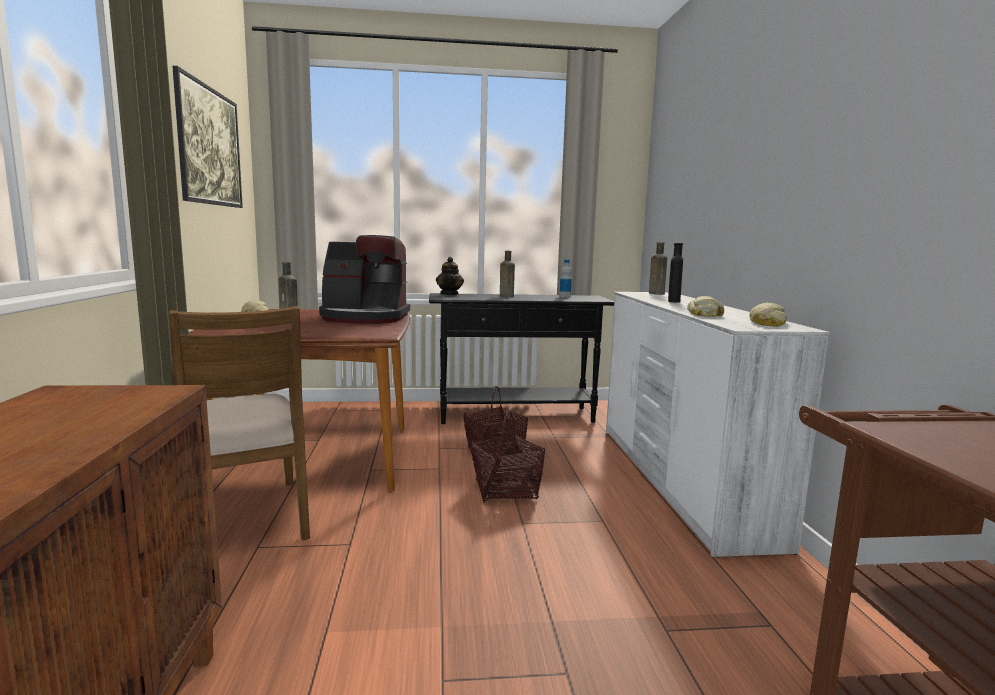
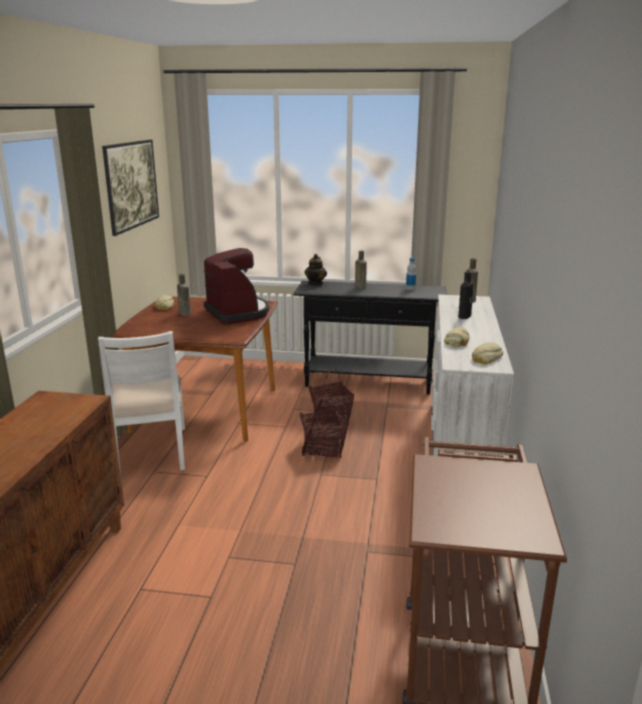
camera: 15 degrees right, 10 degrees up
brown chair [169,306,310,540] -> white chair [98,331,185,475]
coffee machine [319,235,410,324] -> coffee machine turned 135 degrees counterclockwise [204,248,269,324]

